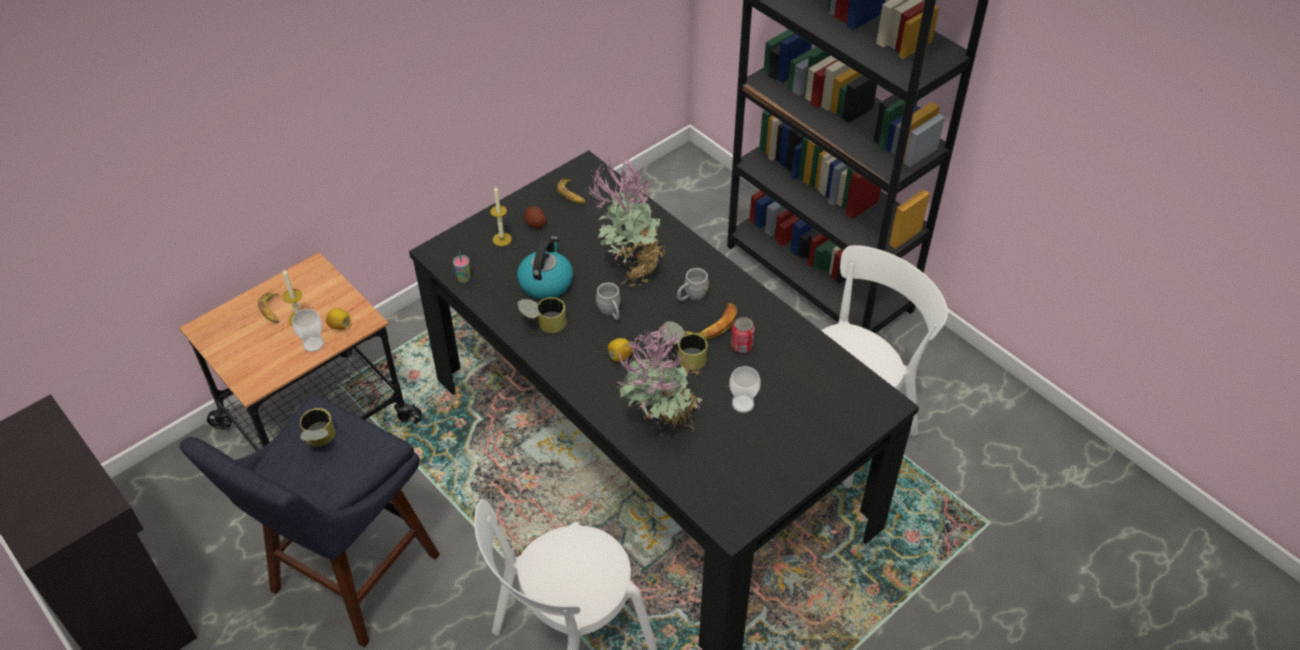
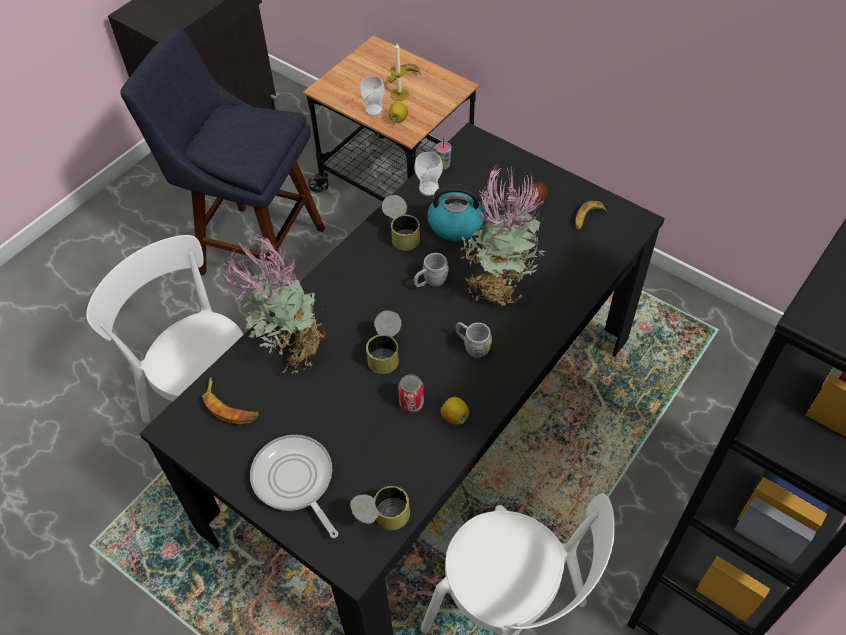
camera: 80 degrees right, 5 degrees up
can [300,408,335,446] -> can moved to [350,486,410,530]
candle [490,186,512,246] -> none
lemon [608,338,633,362] -> lemon moved to [440,397,469,425]
banana [684,303,737,339] -> banana moved to [202,377,259,424]
cup [729,366,761,413] -> cup moved to [414,152,443,196]
none -> frying pan [250,435,338,538]

